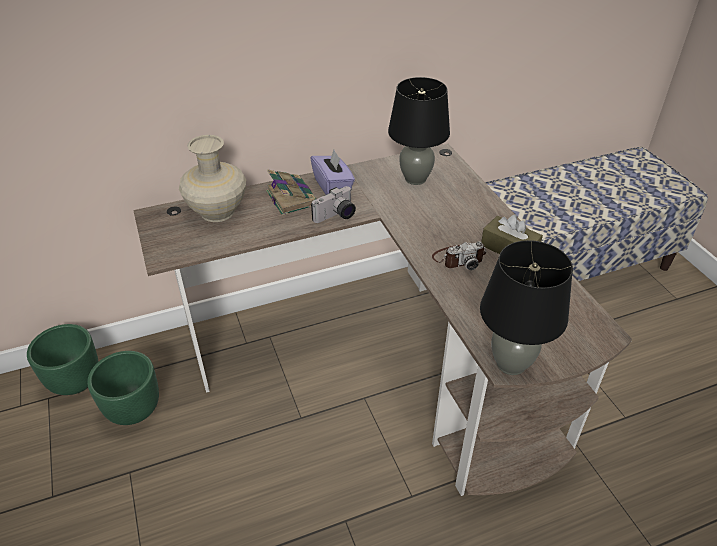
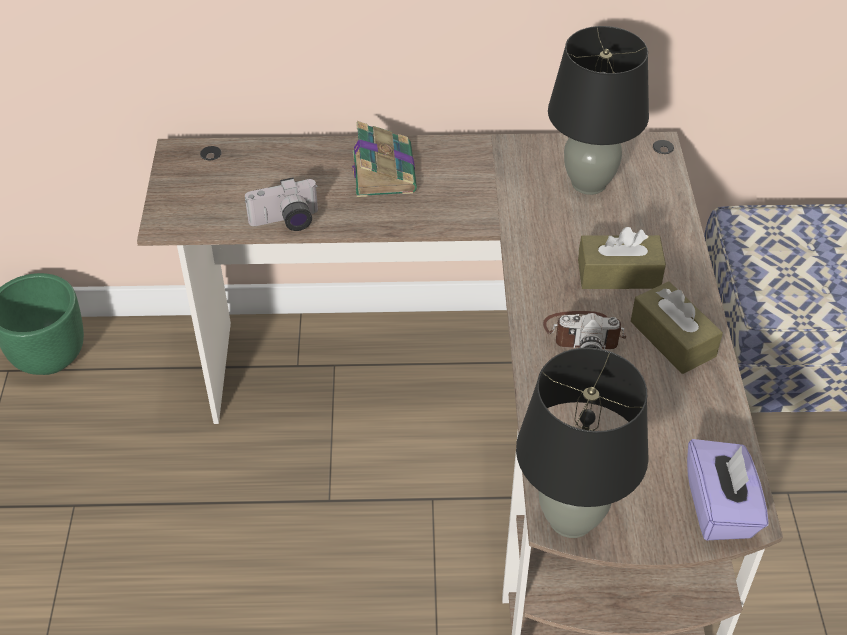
camera: 20 degrees right, 5 degrees up
green planter [87,351,159,425] -> none
beige vase [179,135,246,222] -> none
purple tissue box [310,150,355,195] -> purple tissue box moved to [687,439,769,540]
camera [311,186,356,223] -> camera moved to [245,177,318,231]
none -> brown tissue box [578,227,666,289]

